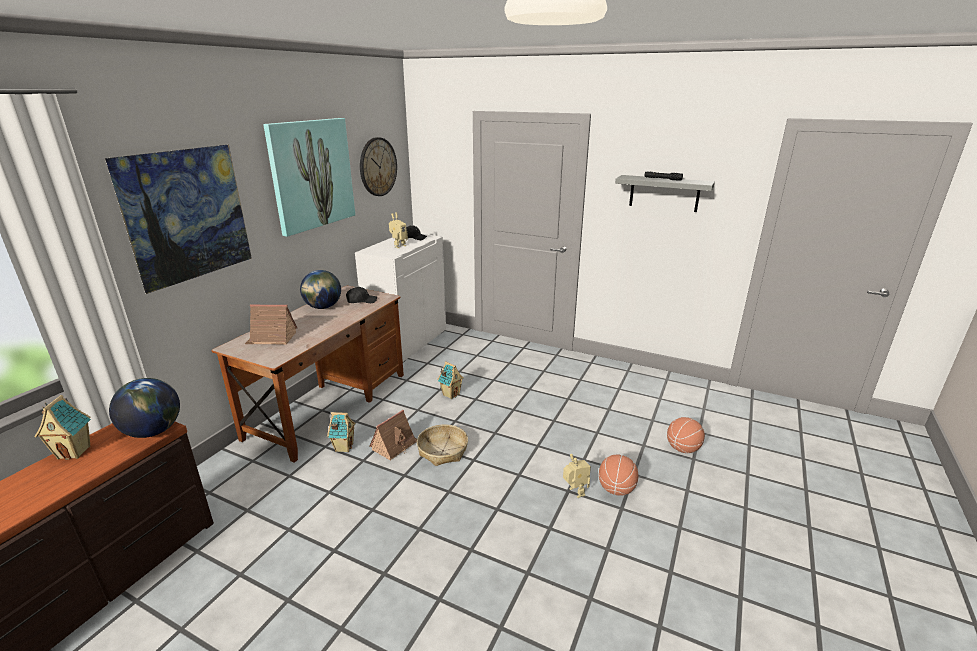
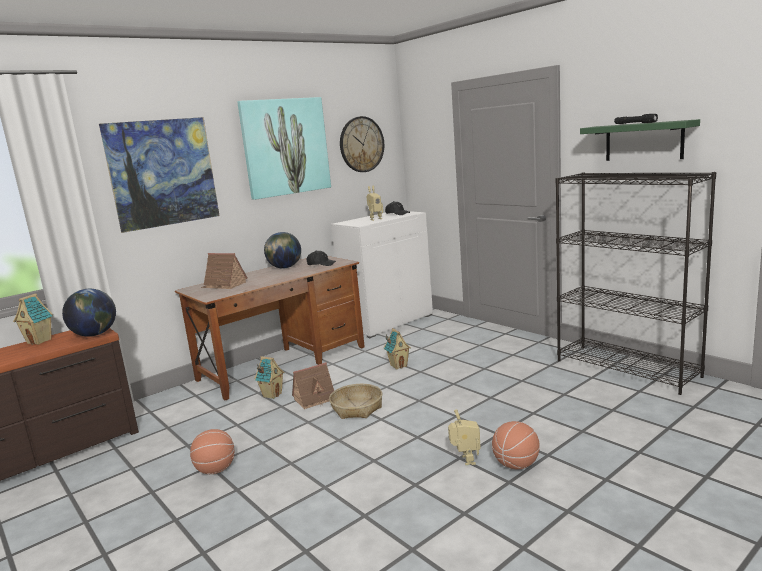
camera: 25 degrees right, 10 degrees down
grey shelf [615,175,715,212] -> green shelf [580,119,700,161]
basketball [667,417,705,453] -> basketball moved to [190,429,235,474]
none -> black bookcase [555,172,716,395]

